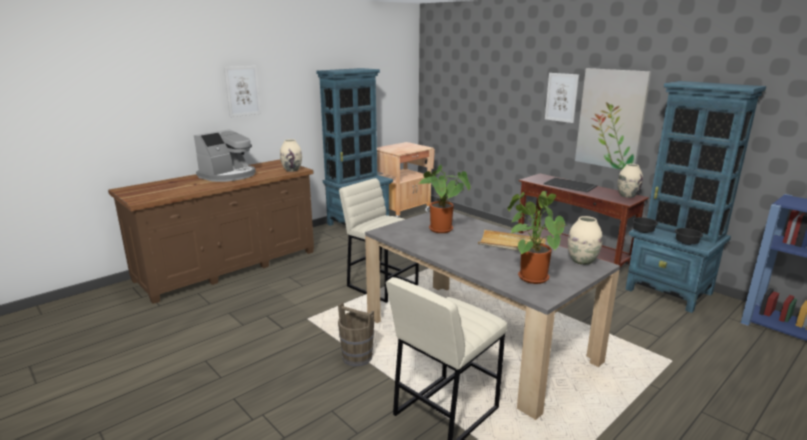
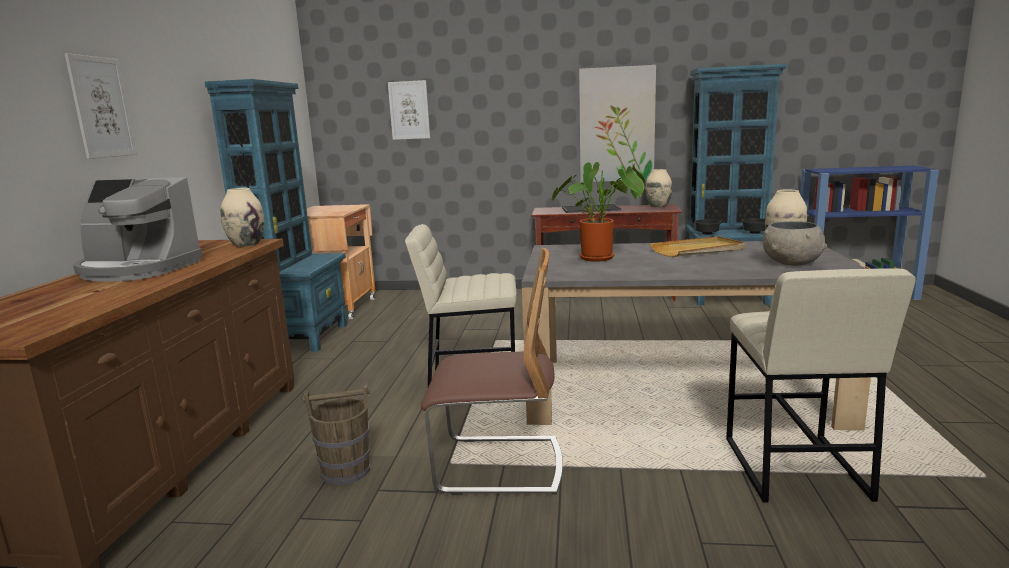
camera: 40 degrees left, 5 degrees down
coffee machine [194,129,256,182] -> coffee machine turned 105 degrees clockwise [73,177,202,282]
brown bucket [338,302,374,367] -> brown bucket moved to [303,383,370,485]
potted plant [507,191,571,284] -> grey bowl [763,221,827,266]
picture [545,73,579,123] -> picture moved to [388,80,430,140]
none -> chair [421,248,563,495]

